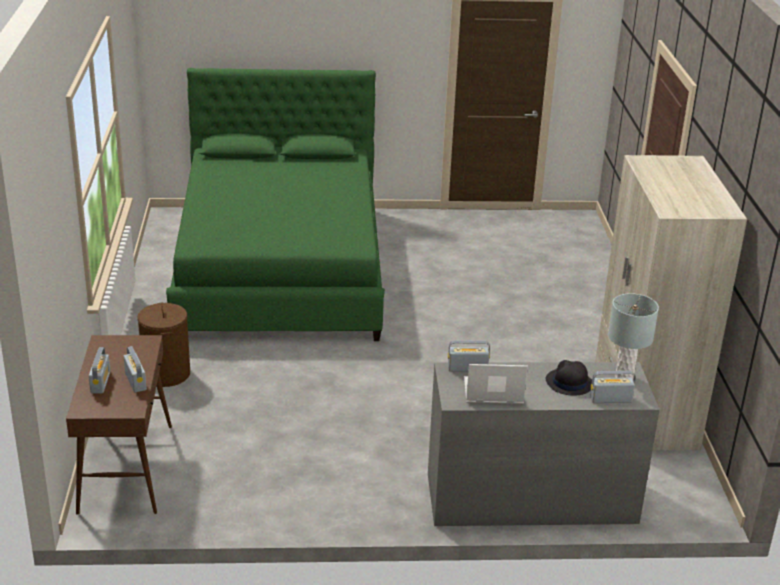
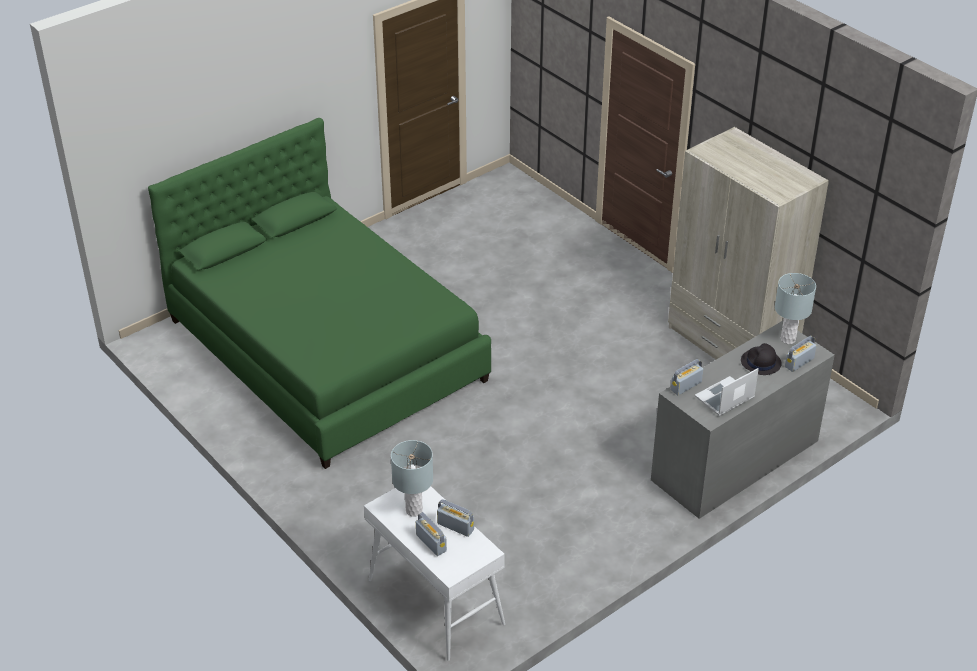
camera: 35 degrees left, 10 degrees up
brown console table [66,335,172,515] -> white console table [364,486,505,661]
brown laundry basket [137,303,190,387] -> none
none -> grey table lamp [391,440,433,517]

